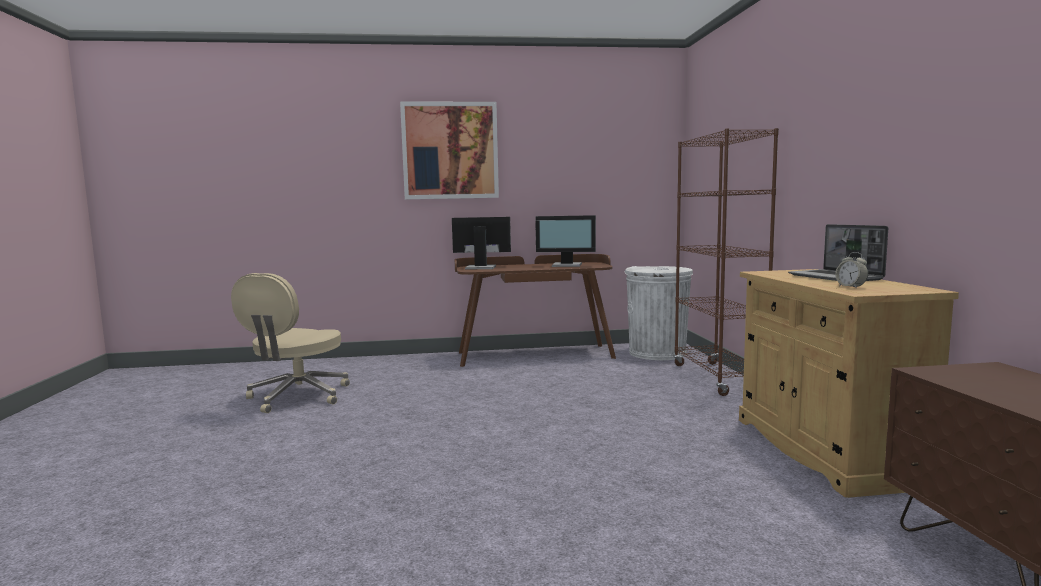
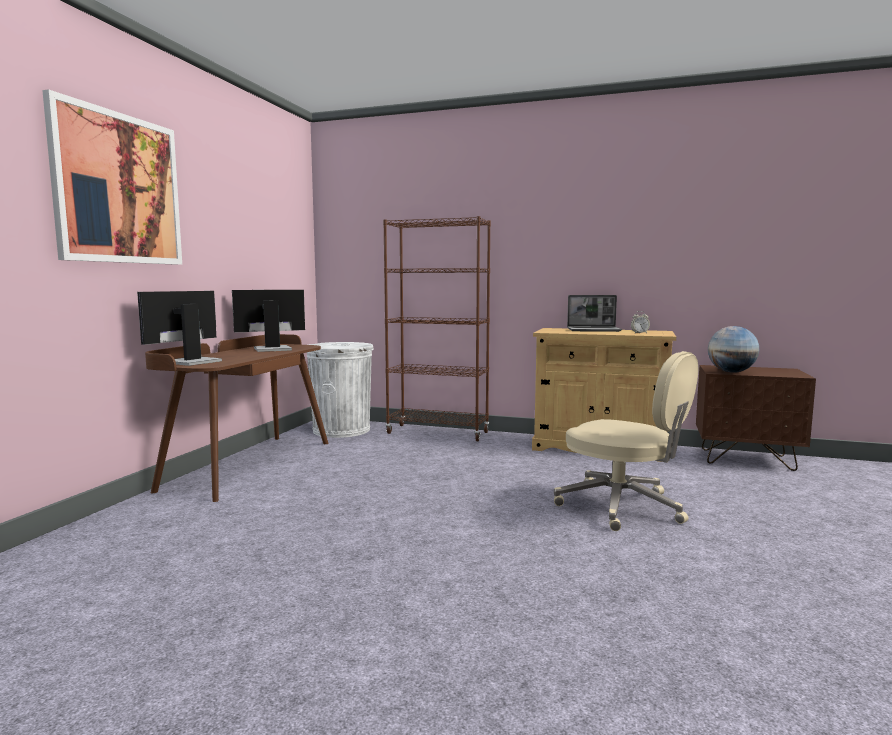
camera: 65 degrees left, 0 degrees up
beige office chair [231,273,350,413] -> beige office chair moved to [554,351,698,531]
monitor [535,215,596,267] -> monitor turned 150 degrees counterclockwise [232,290,305,352]
none -> globe [708,326,760,373]

